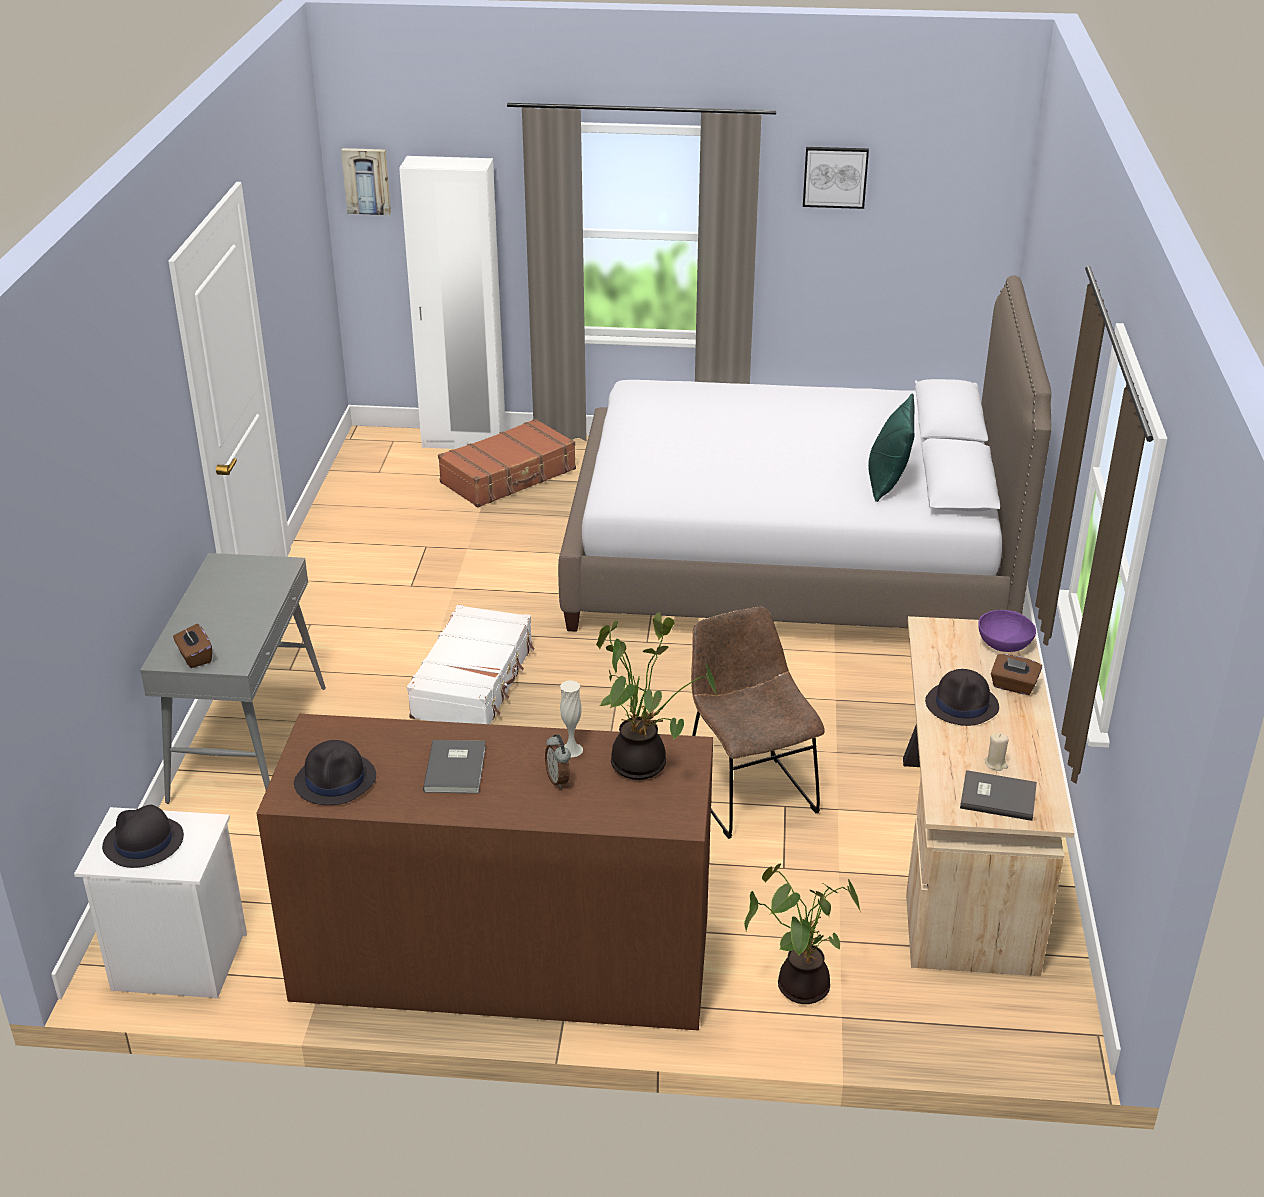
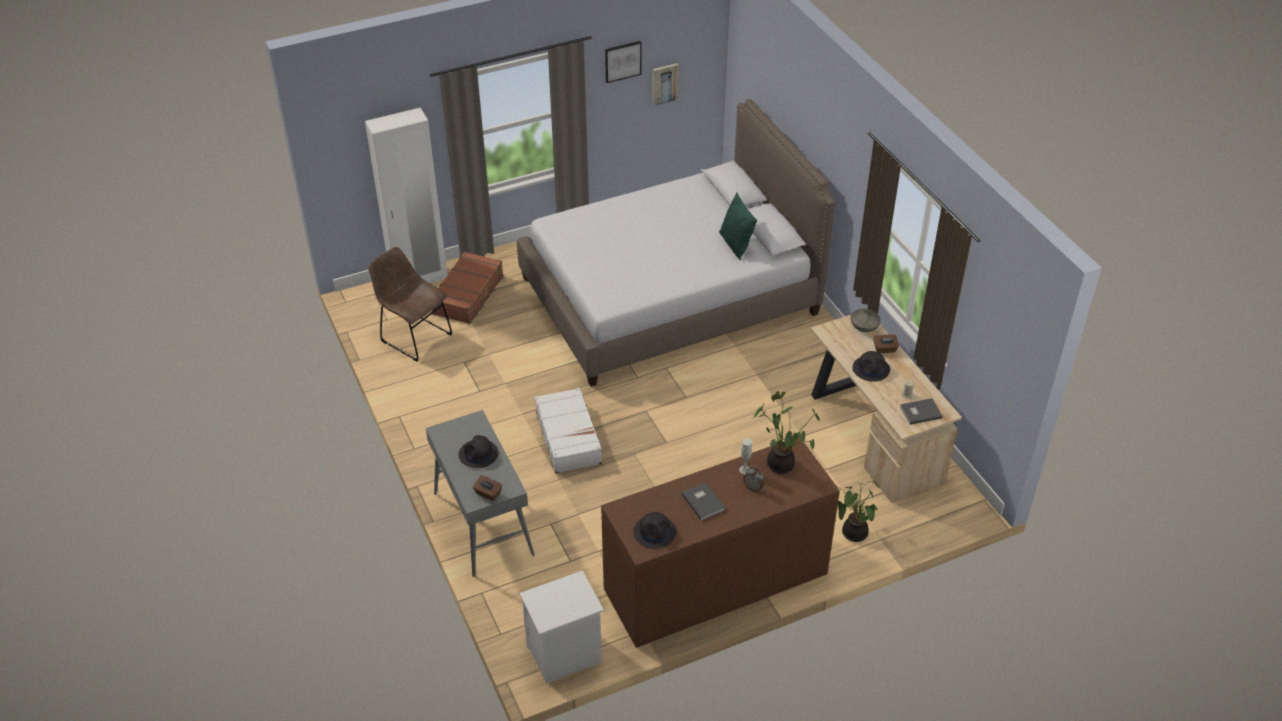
camera: 30 degrees left, 10 degrees up
black hat [102,805,184,868] -> black hat moved to [459,435,498,468]
picture [341,148,391,215] -> picture moved to [652,63,679,106]
brown chair [691,607,825,839] -> brown chair moved to [368,247,452,362]
purple bowl [978,610,1036,652] -> grey bowl [850,308,881,332]

